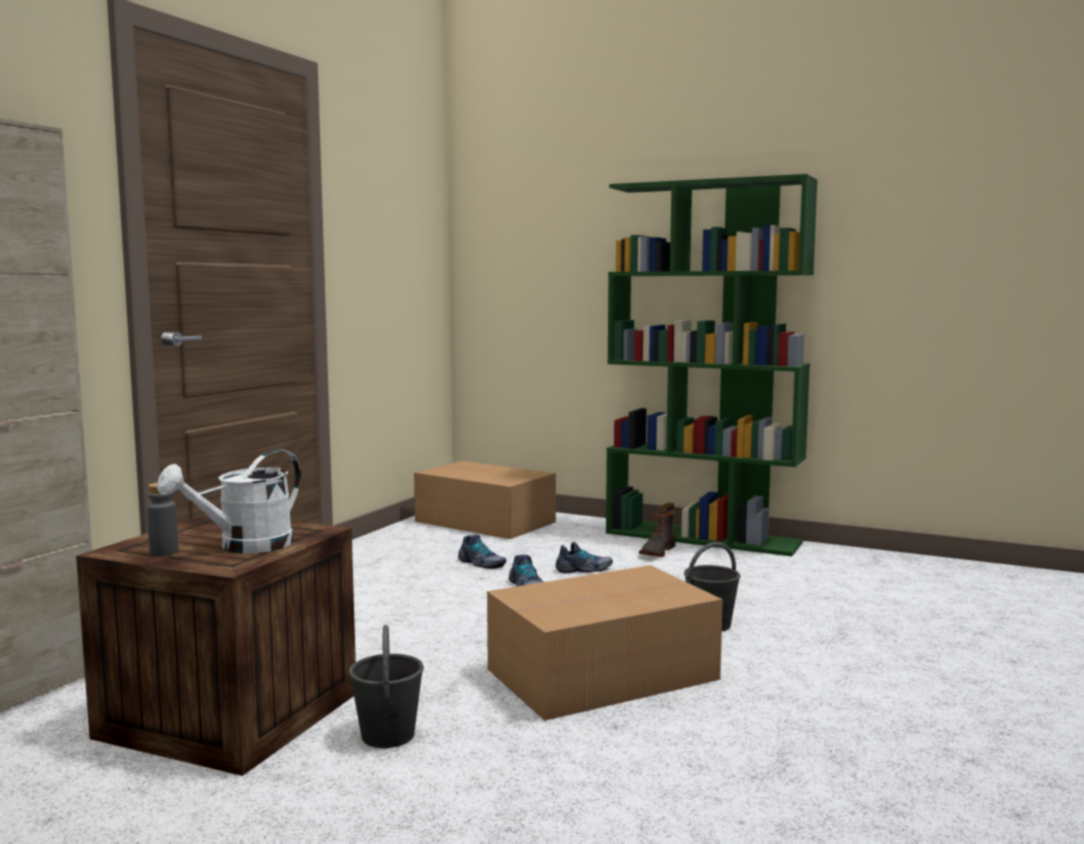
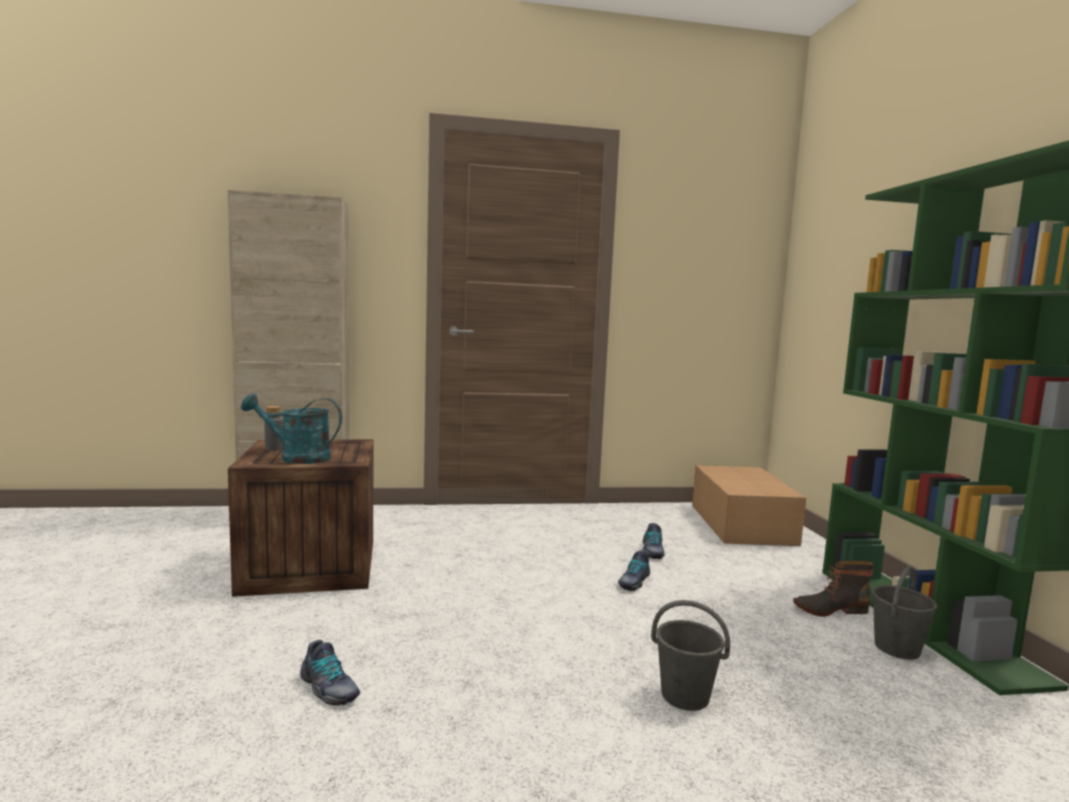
camera: 55 degrees right, 0 degrees up
white watering can [157,449,301,554] -> turquoise watering can [241,393,342,464]
grey bucket [349,625,424,748] -> grey bucket moved to [872,566,937,659]
cardboard box [487,565,723,721] -> none
shoe [555,542,613,573] -> shoe moved to [300,640,360,706]

